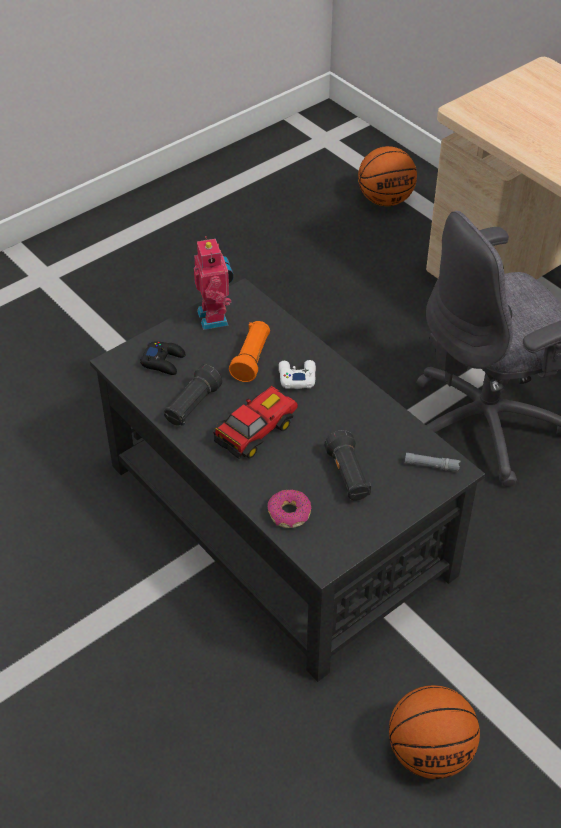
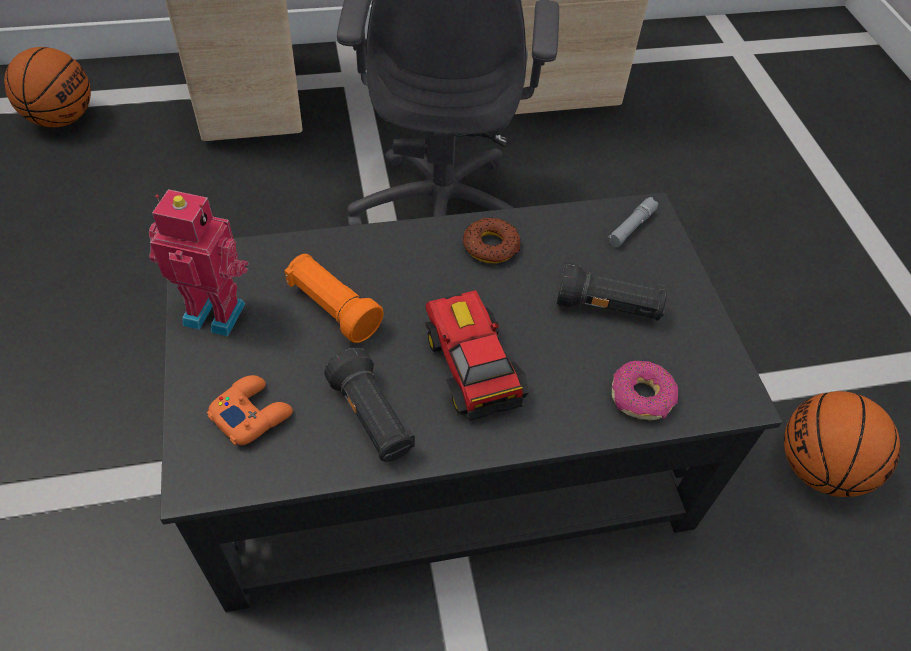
camera: 65 degrees left, 5 degrees up
black game controller [140,341,185,375] -> orange game controller [207,375,293,445]
white game controller [279,360,316,389] -> none
none -> donut [463,218,520,263]

